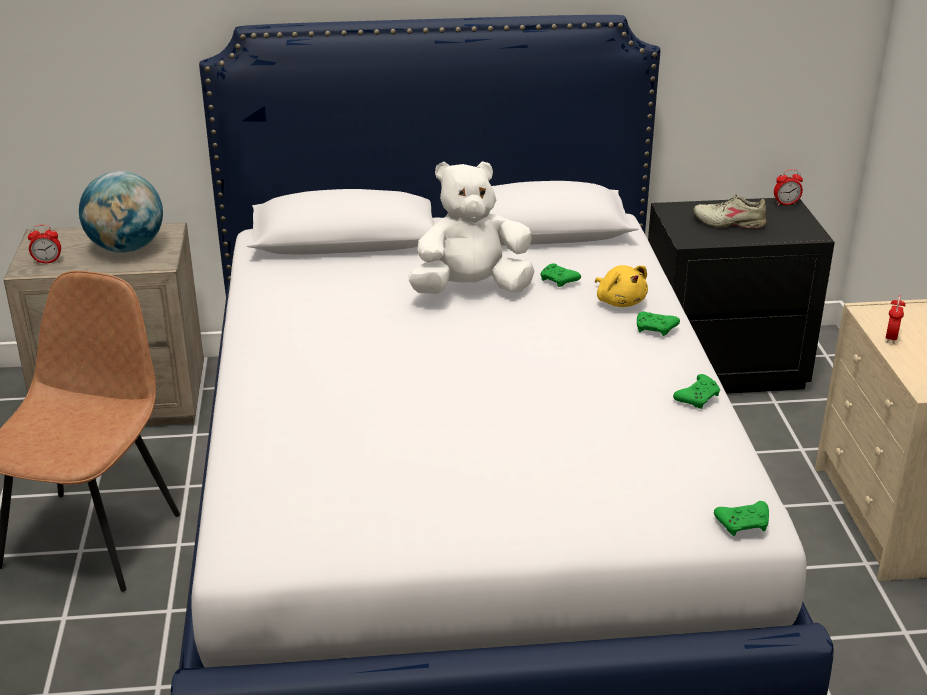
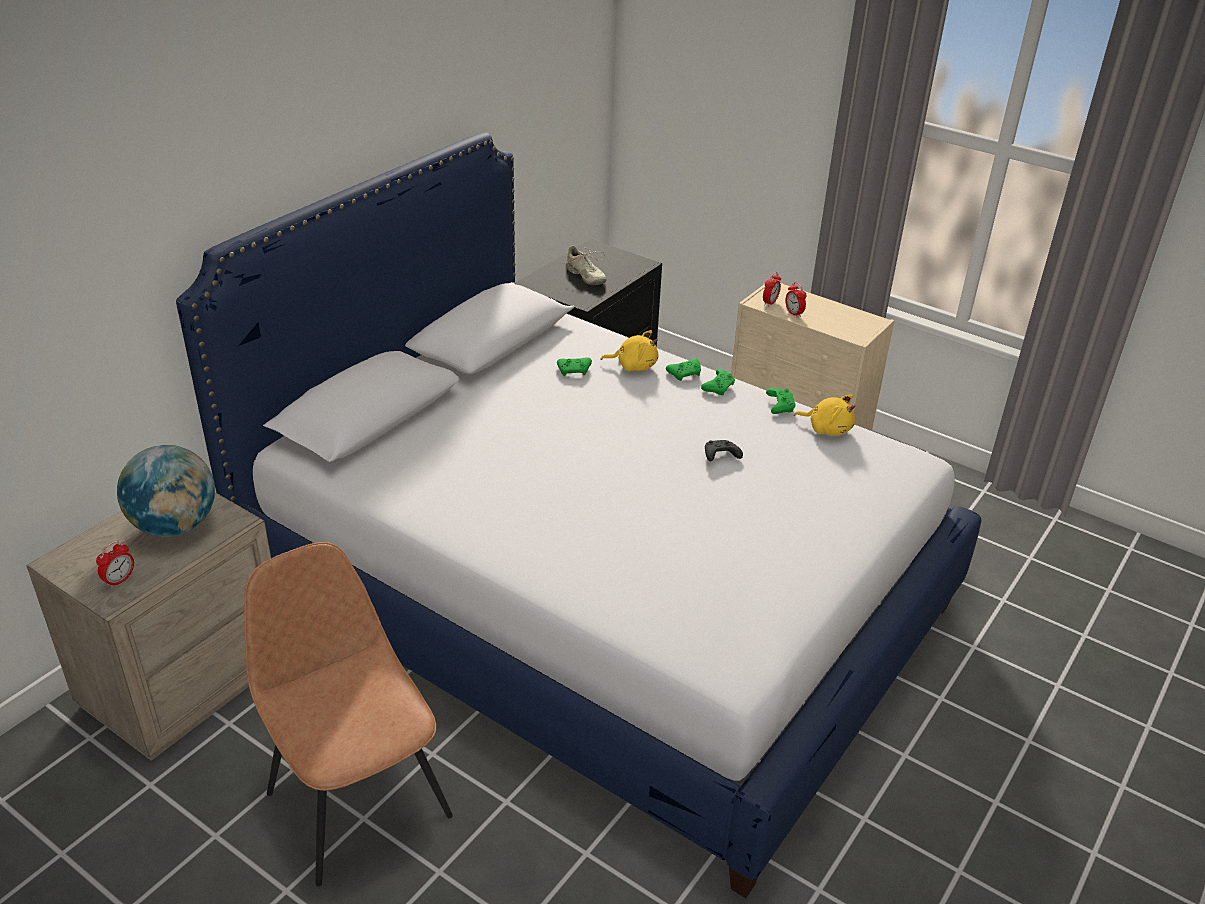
camera: 50 degrees left, 5 degrees up
white plush toy [408,161,535,294] -> none
beige shoe [693,194,766,228] -> beige shoe turned 90 degrees counterclockwise [562,245,606,285]
green game controller [714,501,769,536] -> green game controller moved to [701,369,735,395]
alarm clock [774,169,803,206] -> alarm clock moved to [763,272,781,307]
none -> black game controller [705,440,743,461]
none -> yellow plush toy [794,395,855,436]

